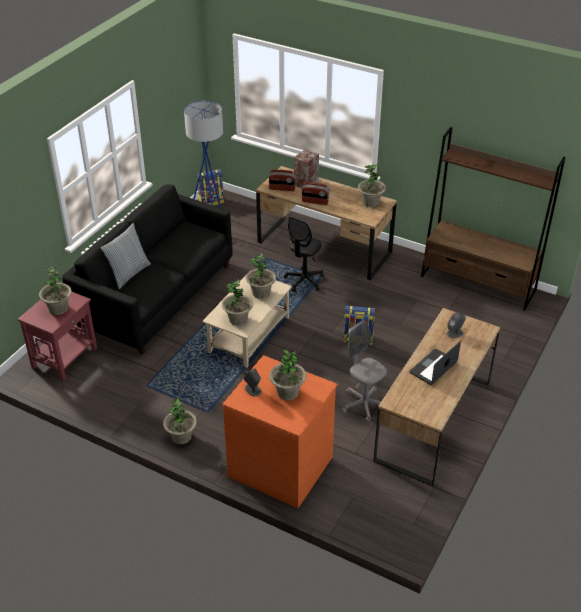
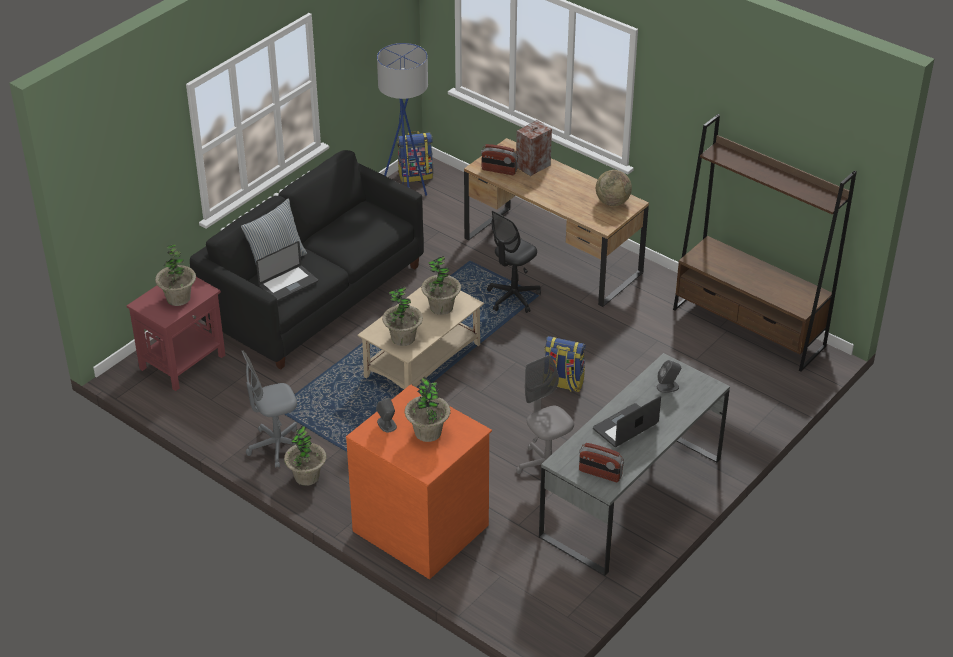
camera: 10 degrees right, 0 degrees up
radio [301,182,330,205] -> radio moved to [579,443,624,482]
potted plant [358,164,386,207] -> globe [596,170,632,206]
brown desk [373,308,500,486] -> grey desk [539,353,730,576]
none -> grey office chair [242,350,297,468]
none -> laptop [256,241,318,302]

